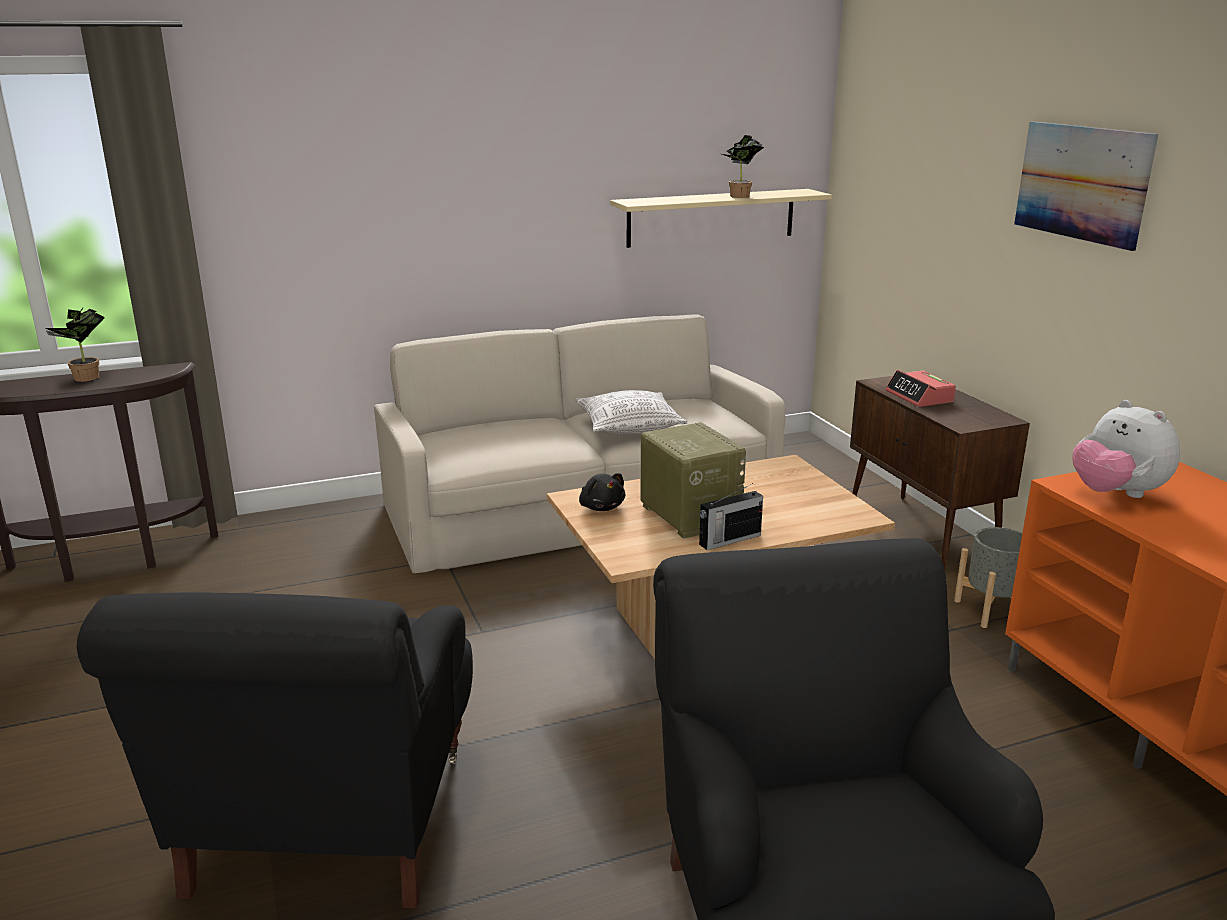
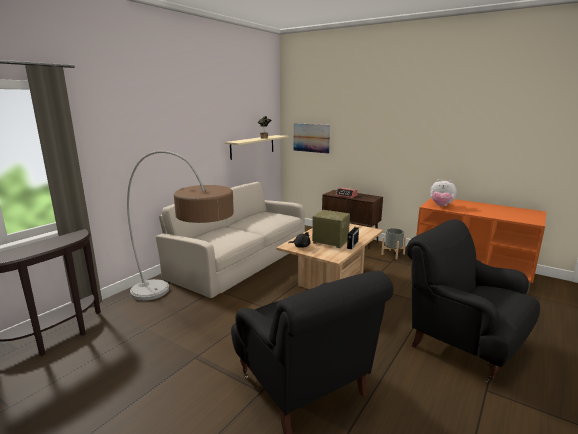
camera: 35 degrees left, 5 degrees down
potted plant [46,308,105,382] -> none
pillow [575,390,688,434] -> none
picture [1014,122,1158,251] -> picture moved to [294,123,330,154]
none -> floor lamp [127,151,234,301]

